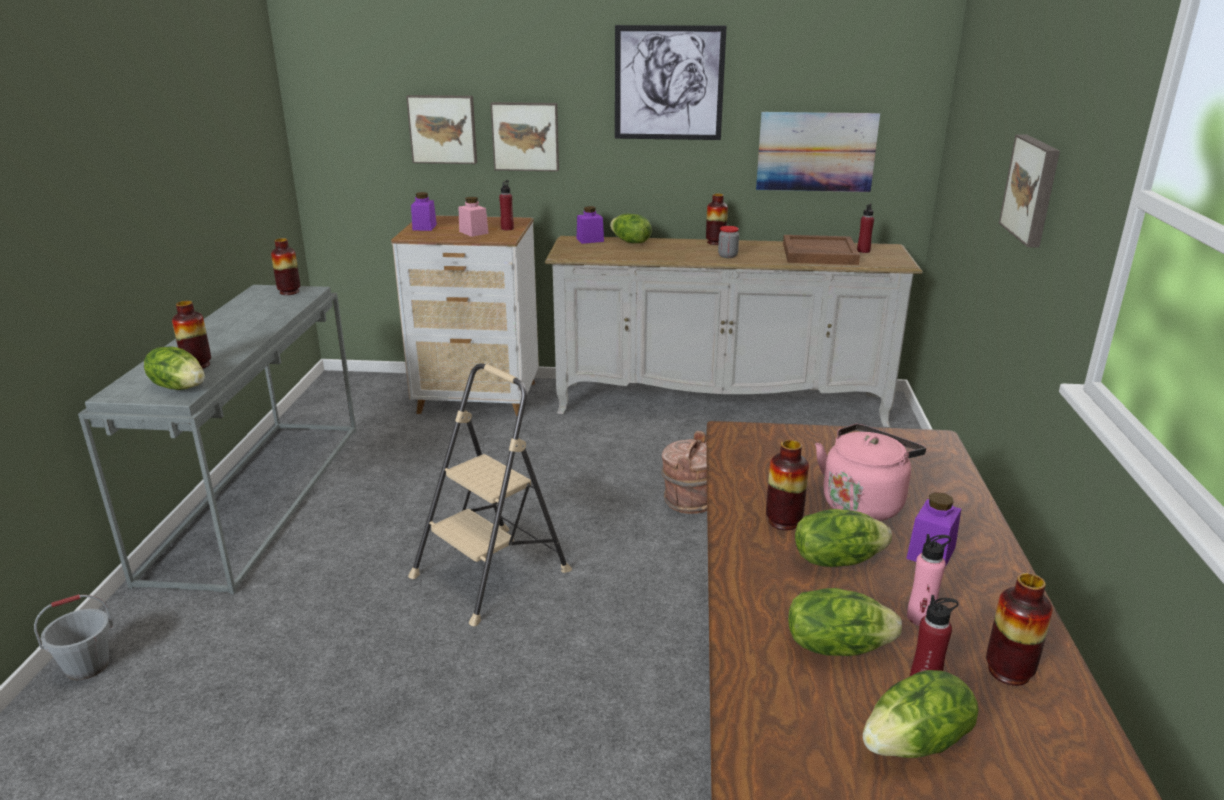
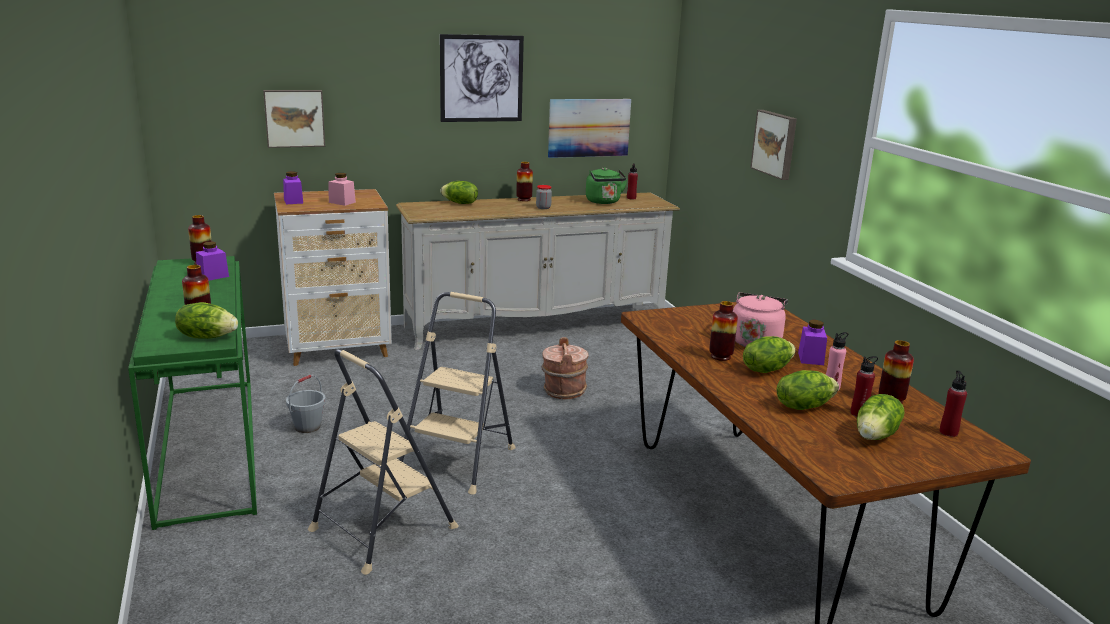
camera: 25 degrees left, 5 degrees down
grey bucket [34,594,113,680] -> grey bucket moved to [286,375,326,433]
grey console table [78,285,356,594] -> green console table [128,256,257,530]
picture [490,102,559,172] -> none
red bottle [499,180,514,230] -> red bottle moved to [940,371,967,437]
purple jar [577,206,604,244] -> purple jar moved to [196,242,229,280]
brown tray [783,235,860,265] -> green kettle [586,167,628,204]
none -> beige step ladder [308,349,459,575]

